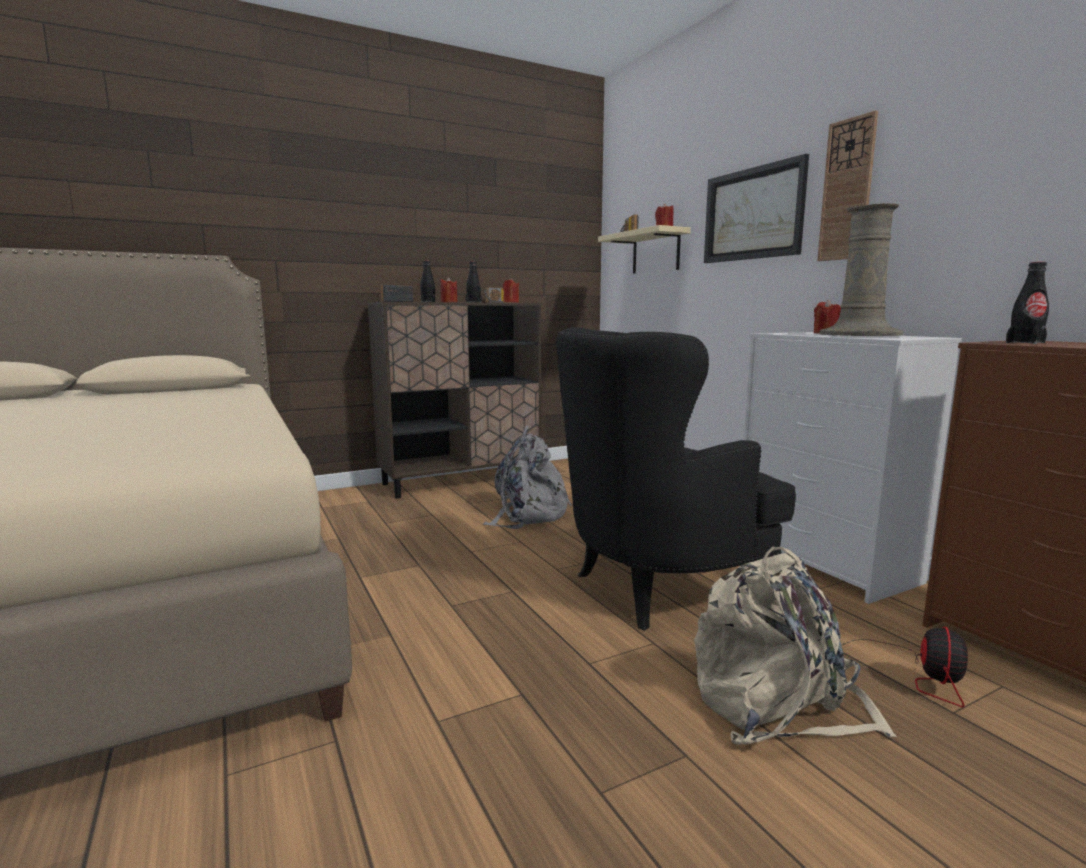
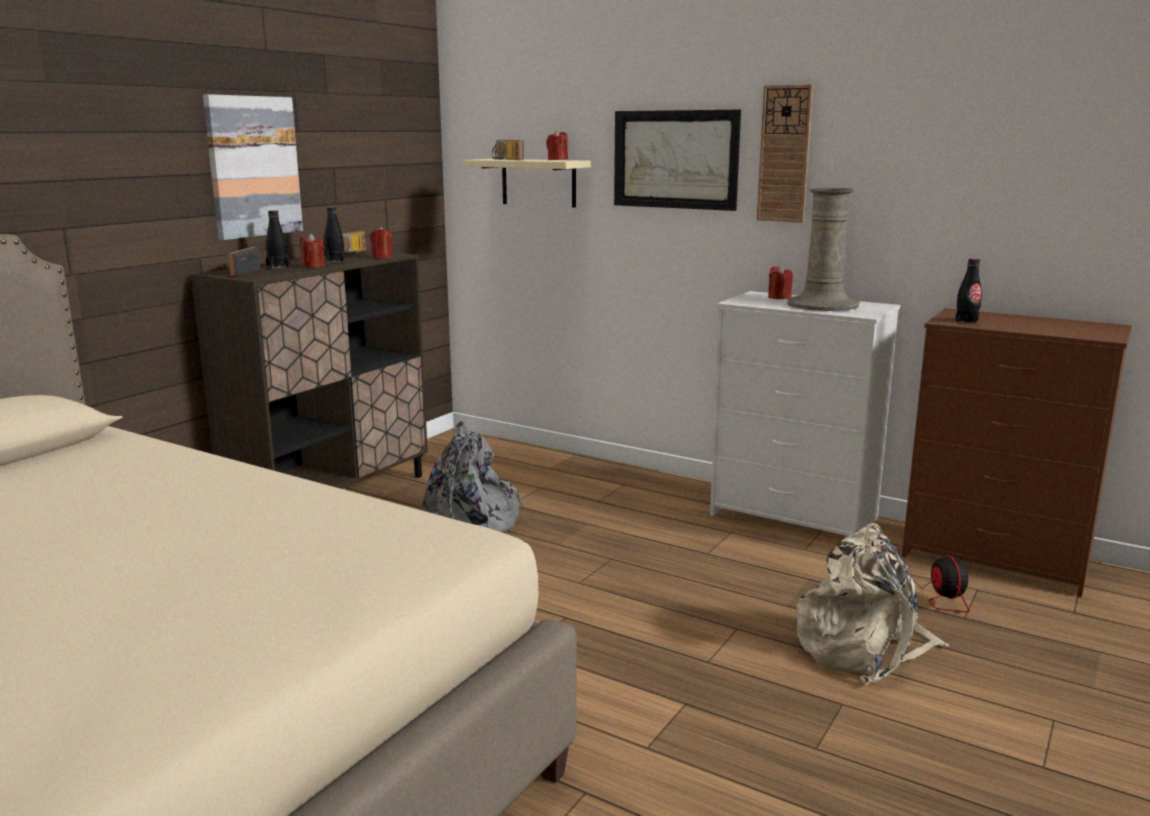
camera: 30 degrees left, 5 degrees up
black armchair [556,327,796,631] -> none
none -> picture [203,94,303,240]

